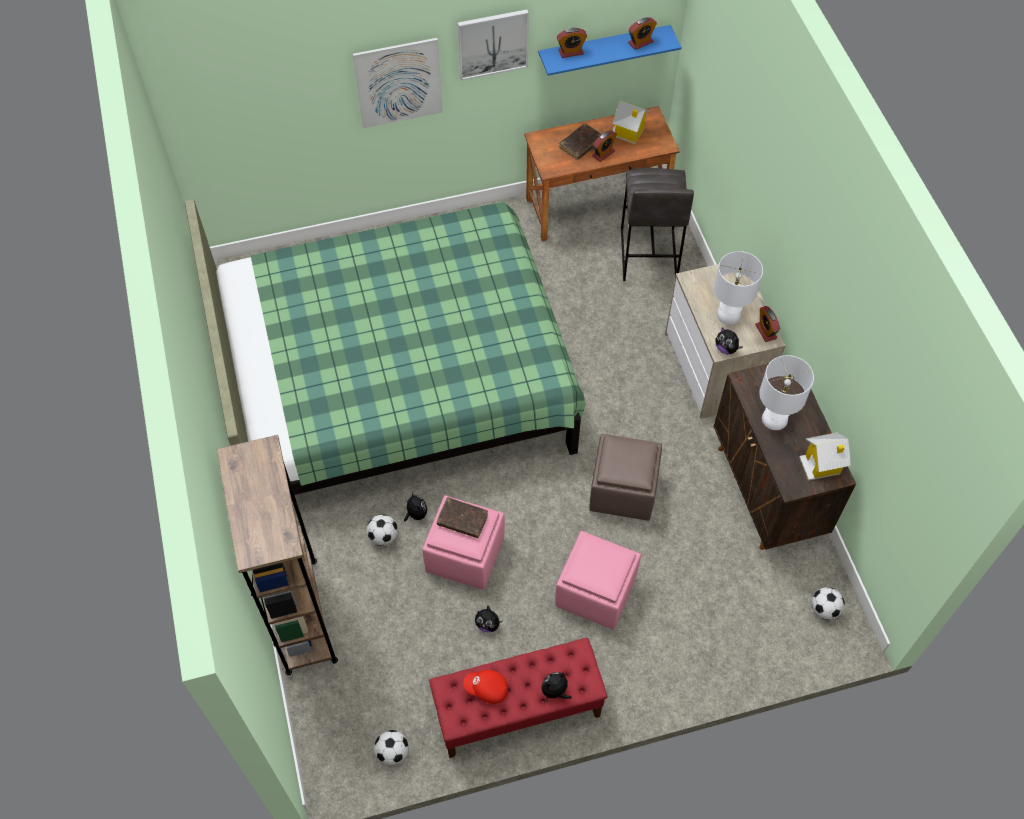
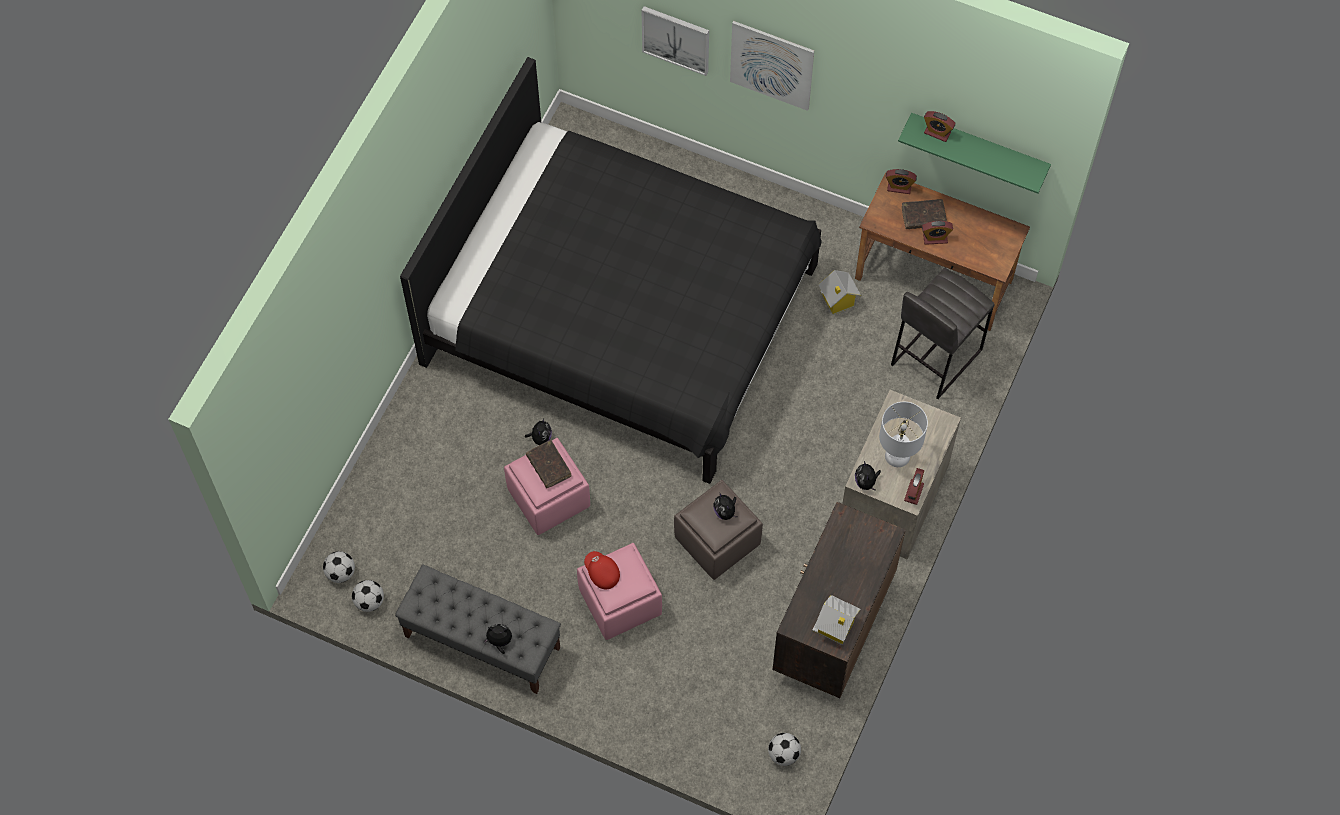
camera: 40 degrees right, 5 degrees up
green bed [185,199,586,495] -> black bed [400,57,822,484]
brown bookcase [217,435,338,675] -> none
football [366,514,398,546] -> football moved to [323,551,355,583]
red bench [429,638,607,758] -> grey bench [395,565,561,694]
picture [458,10,529,80] -> picture moved to [641,6,709,76]
red cap [463,670,508,704] -> red cap moved to [584,551,620,590]
plush toy [475,605,504,633] -> plush toy moved to [713,493,738,520]
blue shelf [538,25,682,76] -> green shelf [898,113,1051,194]
toy house [612,101,650,144] -> toy house moved to [818,270,861,315]
alarm clock [628,17,657,50] -> alarm clock moved to [886,169,917,194]
white table lamp [759,355,814,430] -> none

